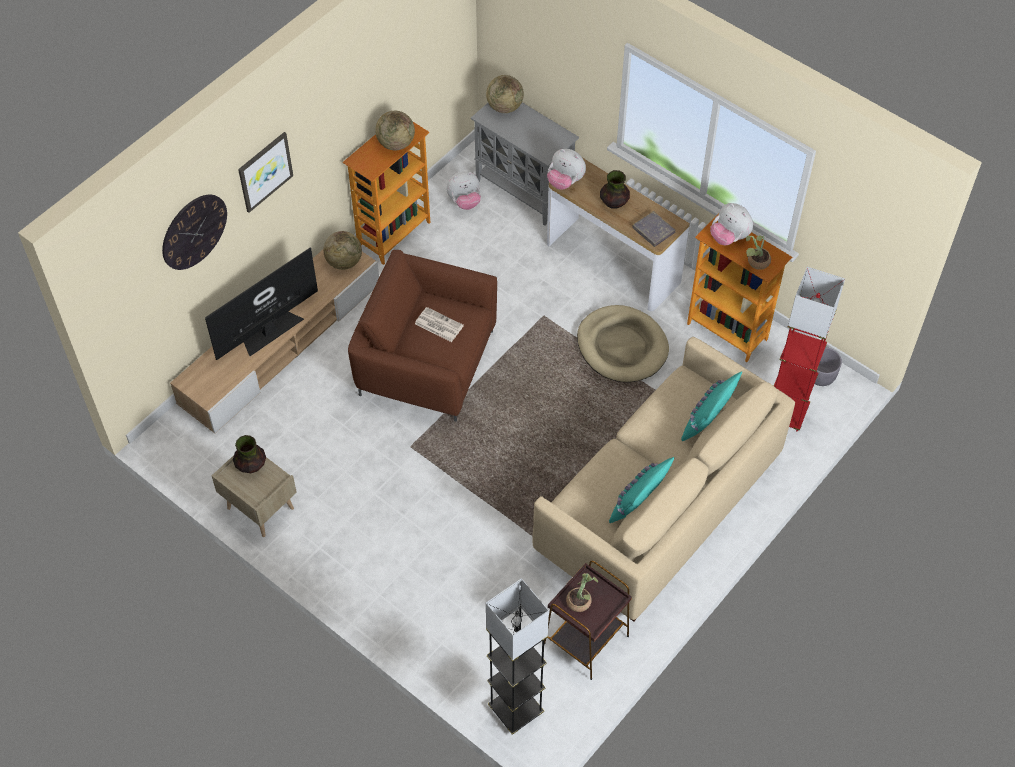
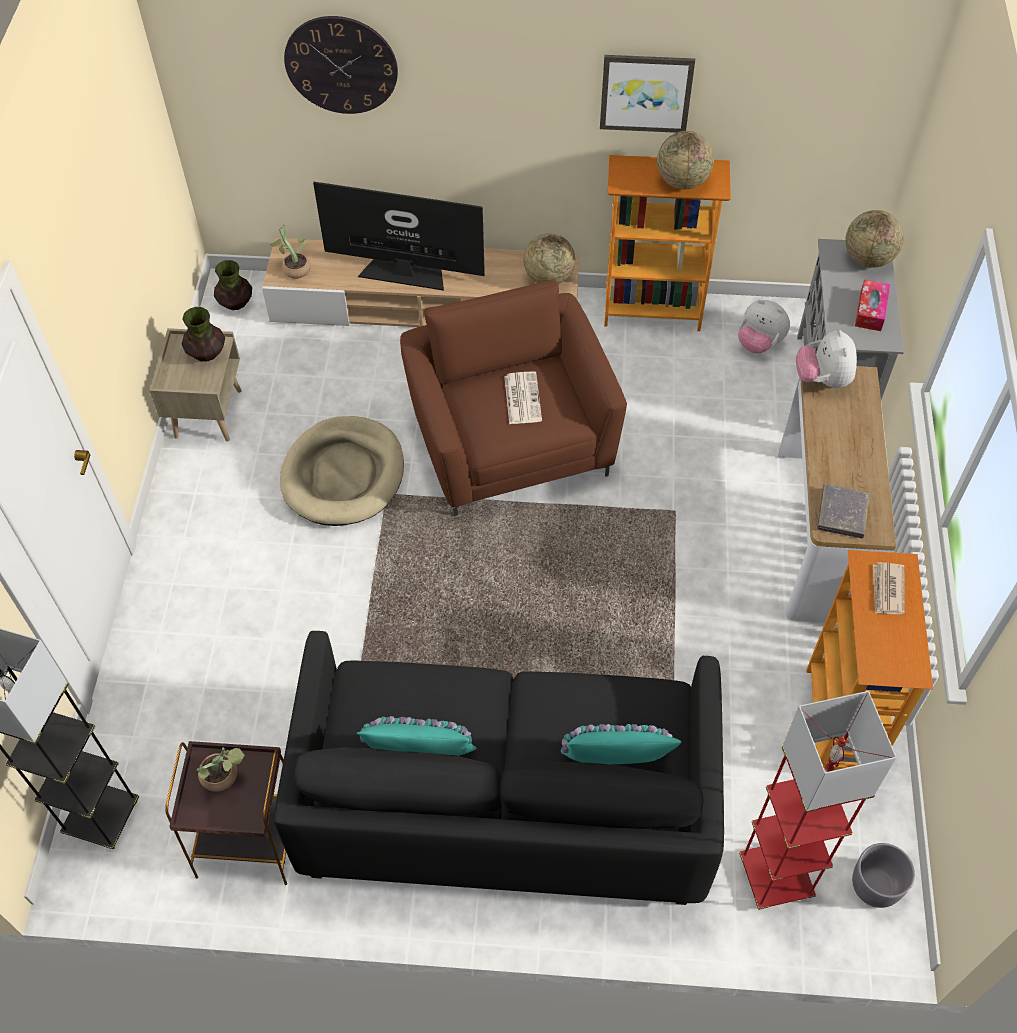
camera: 55 degrees right, 0 degrees up
picture [238,132,293,213] -> picture moved to [600,55,695,133]
beige sofa [533,337,795,622] -> black sofa [274,631,724,905]
beige dog bed [577,305,669,382] -> beige dog bed moved to [280,416,404,526]
vase [600,170,630,209] -> vase moved to [214,260,252,310]
plush toy [710,203,753,245] -> newspaper [873,562,905,615]
potted plant [746,235,771,270] -> potted plant moved to [271,224,311,279]
none -> tissue box [855,279,890,331]

